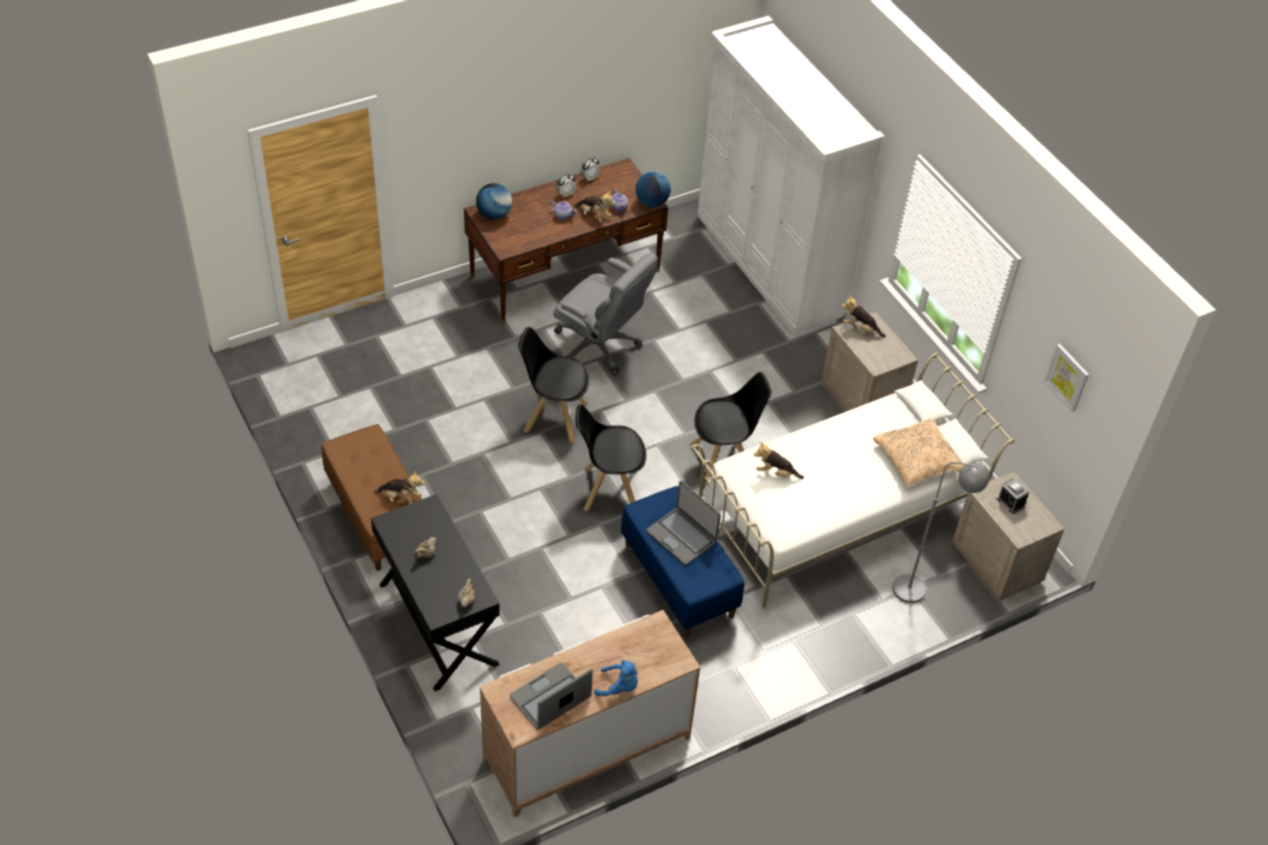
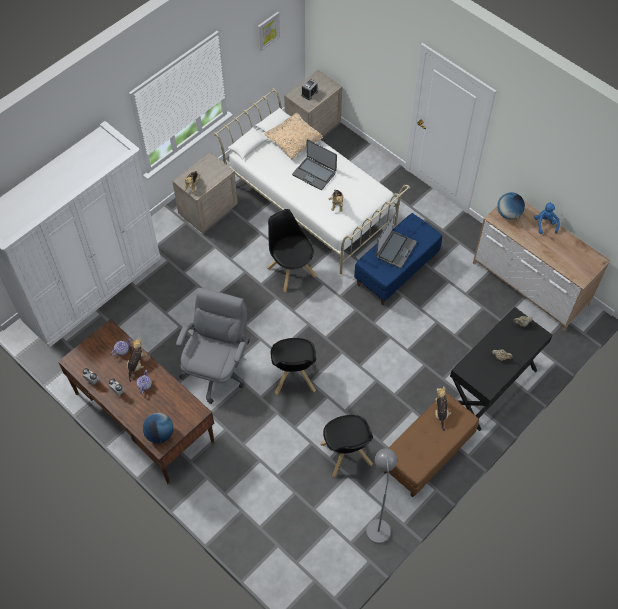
camera: 105 degrees left, 10 degrees up
laptop [510,663,593,730] -> laptop moved to [292,139,337,190]
black chair [575,404,646,512] -> black chair moved to [320,415,373,478]
globe [635,172,671,207] -> globe moved to [497,192,525,220]
grey floor lamp [892,462,989,603] -> grey floor lamp moved to [366,448,397,544]

